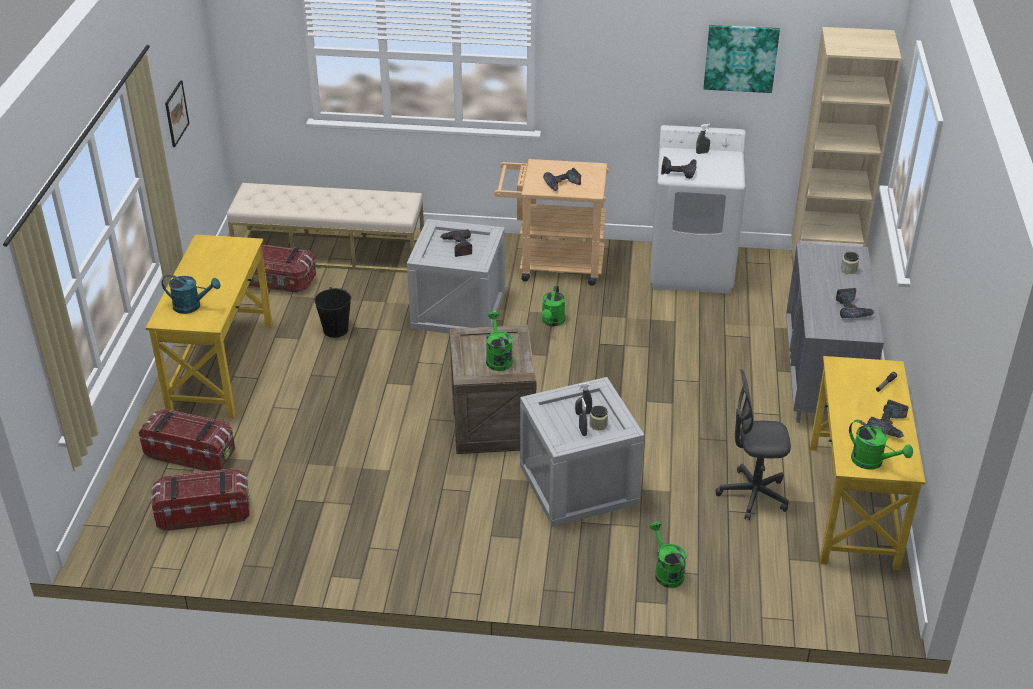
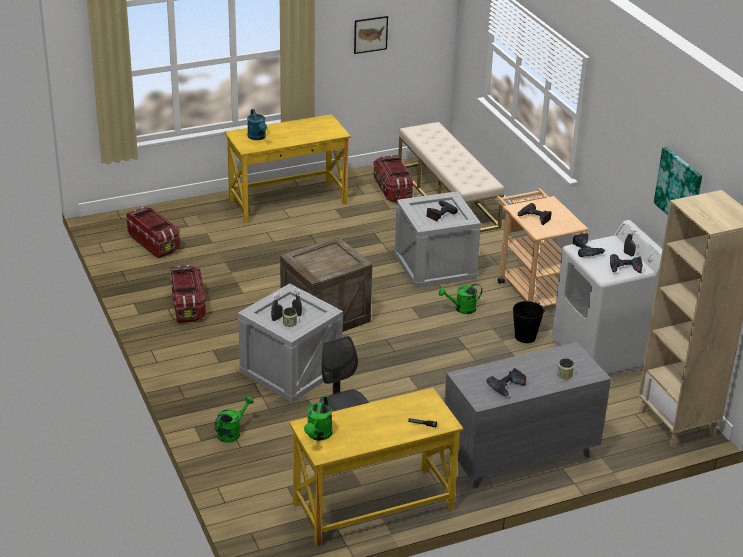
camera: 60 degrees right, 5 degrees down
storage box [139,409,235,471] -> storage box moved to [170,265,206,323]
black bucket [314,287,351,338] -> black bucket moved to [513,301,544,343]
green watering can [486,311,513,371] -> none
power drill [867,400,909,438] -> power drill moved to [610,254,643,273]

